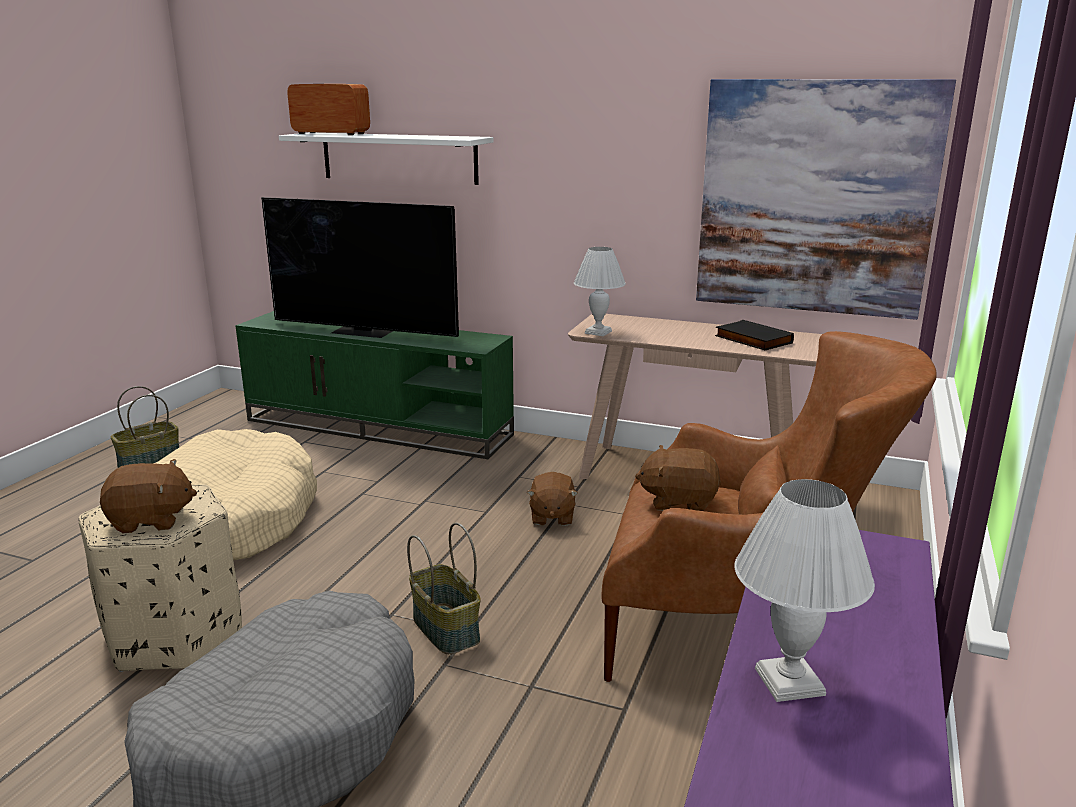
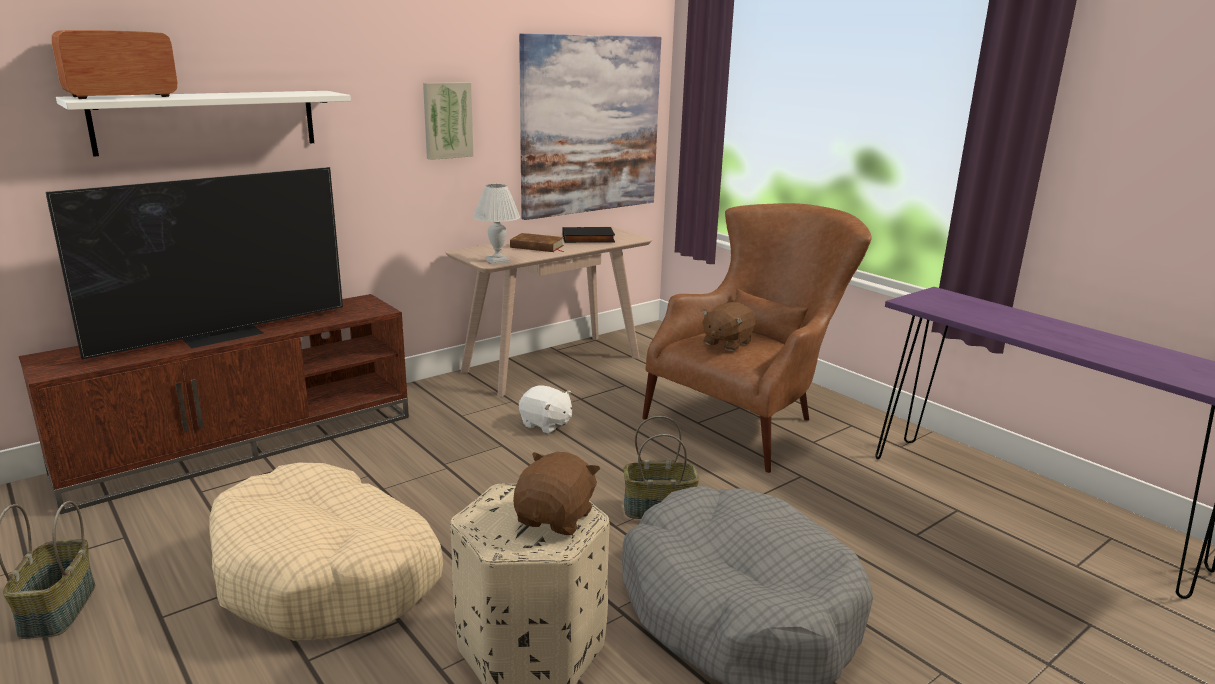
camera: 60 degrees left, 0 degrees up
green tv stand [235,311,514,459] -> brown tv stand [19,294,409,514]
brown plush toy [527,472,578,526] -> white plush toy [519,385,572,434]
white table lamp [734,479,875,702] -> none
none -> picture [423,82,474,160]
none -> brown book [510,233,564,252]

